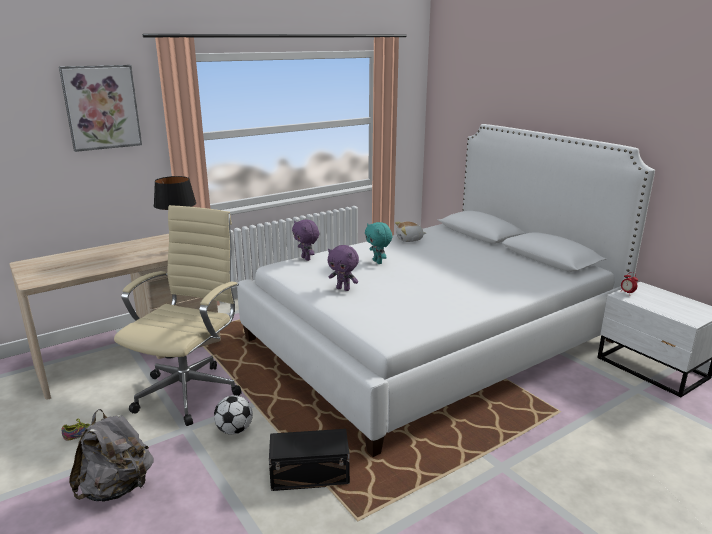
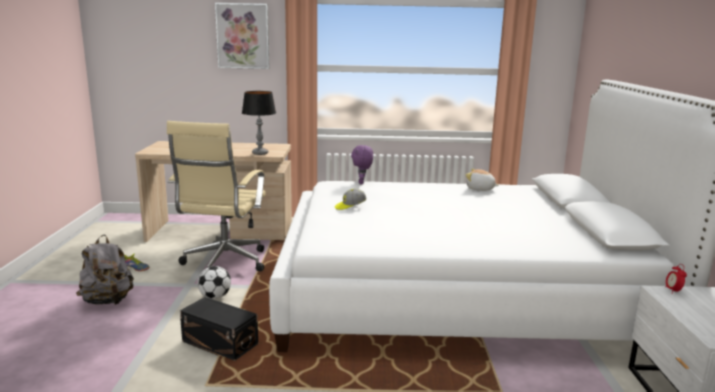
camera: 35 degrees right, 5 degrees down
beige office chair [114,205,242,426] -> beige office chair turned 135 degrees clockwise [167,121,266,271]
purple plush toy [328,245,359,291] -> cap [335,188,366,210]
turquoise plush toy [365,222,392,264] -> none

